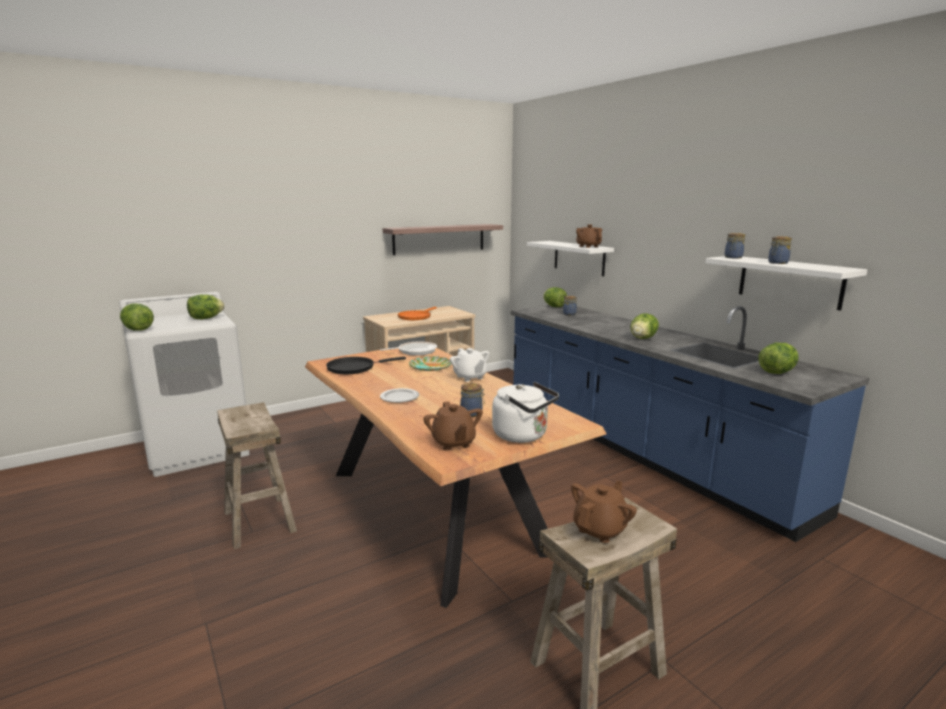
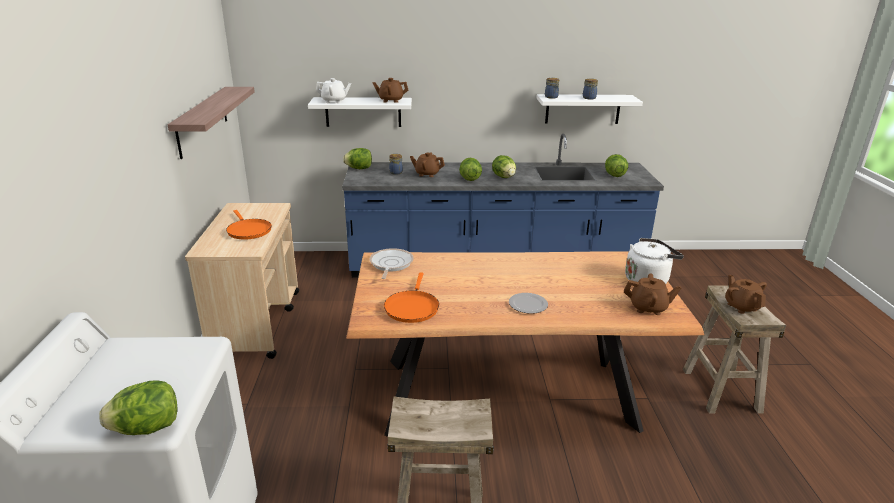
camera: 60 degrees left, 10 degrees up
lettuce [187,294,224,319] -> lettuce moved to [459,158,482,181]
black frying pan [326,357,406,374] -> orange frying pan [384,272,439,323]
plate [409,356,451,371] -> none
white teapot [450,348,490,382] -> white teapot moved to [316,78,351,103]
jar [460,383,485,417] -> none
none -> brown teapot [410,152,445,177]

